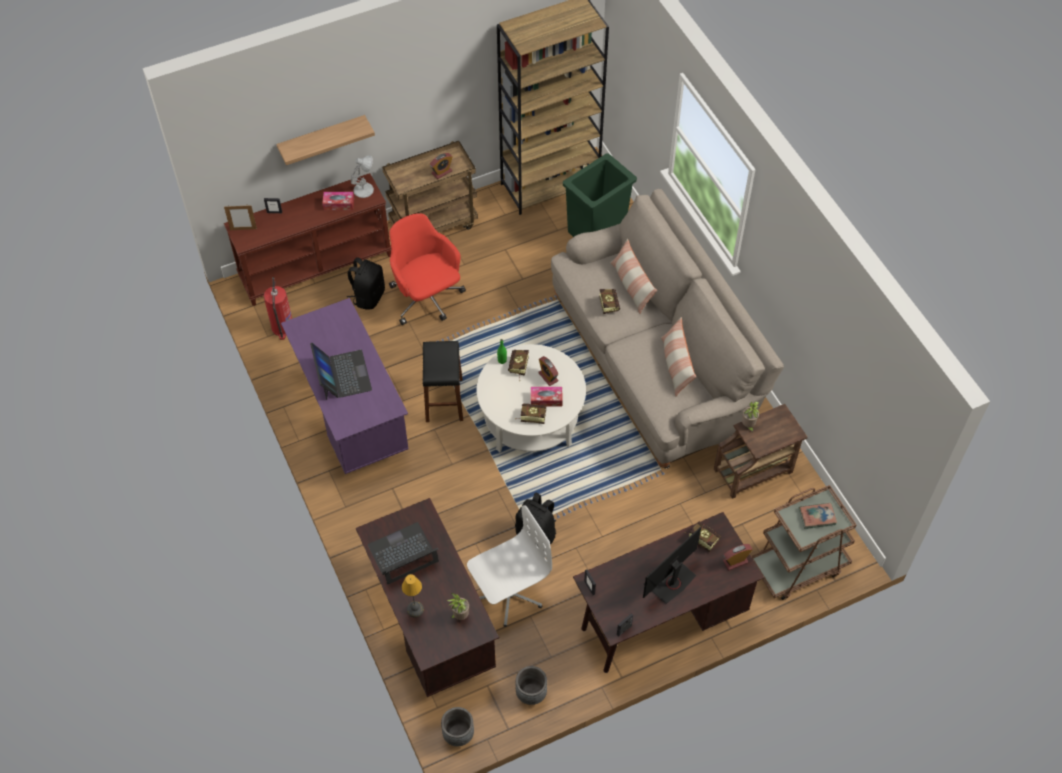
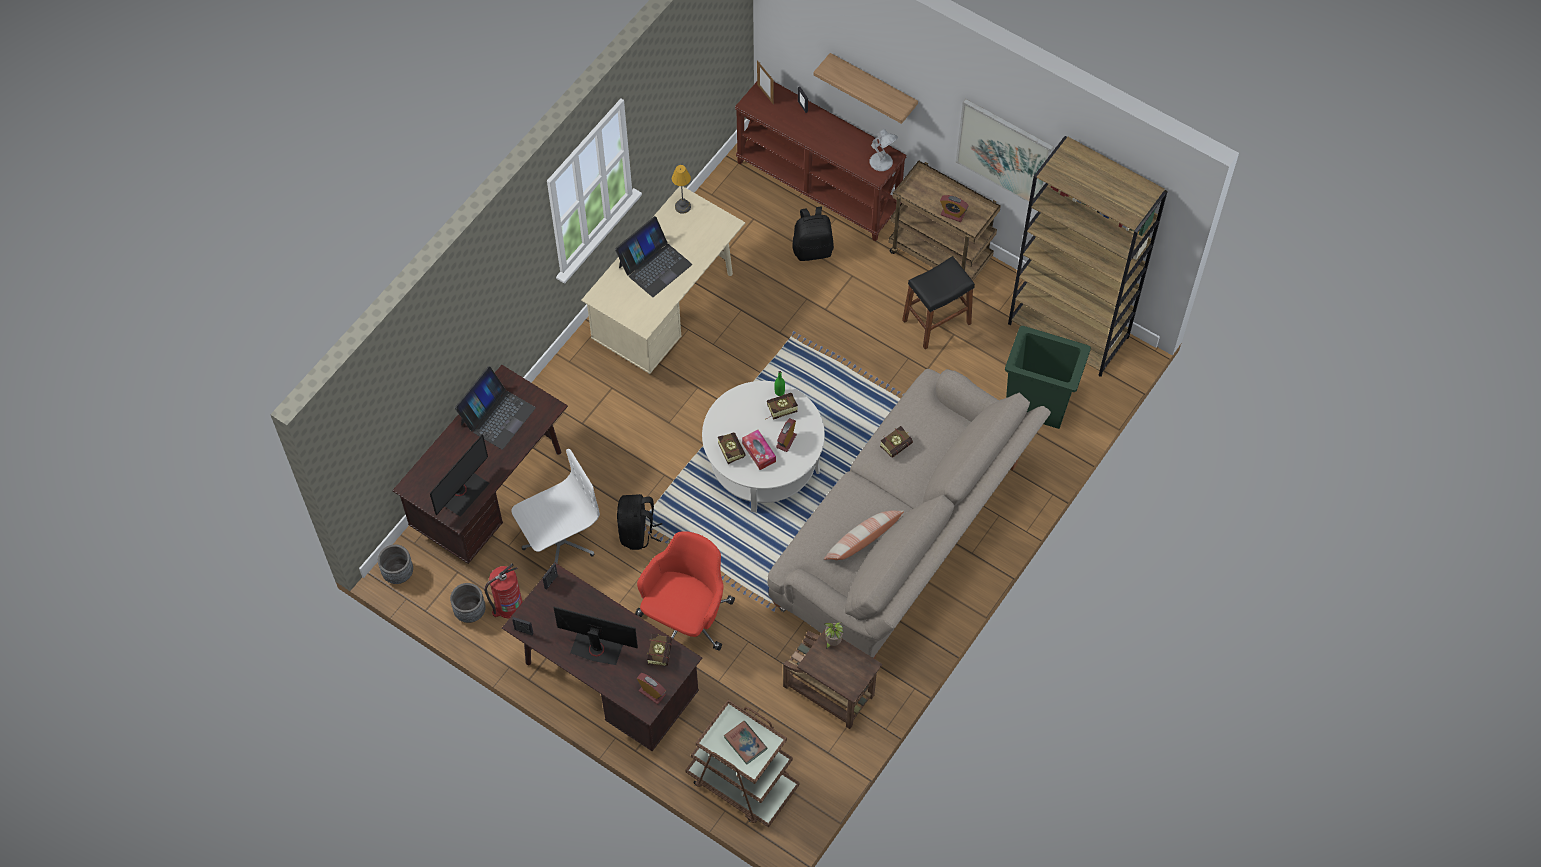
camera: 60 degrees right, 5 degrees up
fire extinguisher [264,277,292,340] -> fire extinguisher moved to [484,563,523,619]
purple desk [281,298,409,474] -> beige desk [581,186,745,374]
tissue box [322,192,354,210] -> none
laptop [368,522,439,584] -> laptop turned 90 degrees clockwise [455,366,536,450]
red office chair [389,213,466,325] -> red office chair moved to [635,531,735,651]
table lamp [402,574,424,618] -> table lamp moved to [672,165,691,214]
black stool [423,341,463,422] -> black stool moved to [902,256,975,349]
potted plant [447,593,469,620] -> monitor [430,434,490,517]
white office chair [467,505,552,627] -> white office chair turned 60 degrees counterclockwise [511,449,600,563]
pillow [610,239,657,314] -> none
none -> picture [956,99,1054,203]

